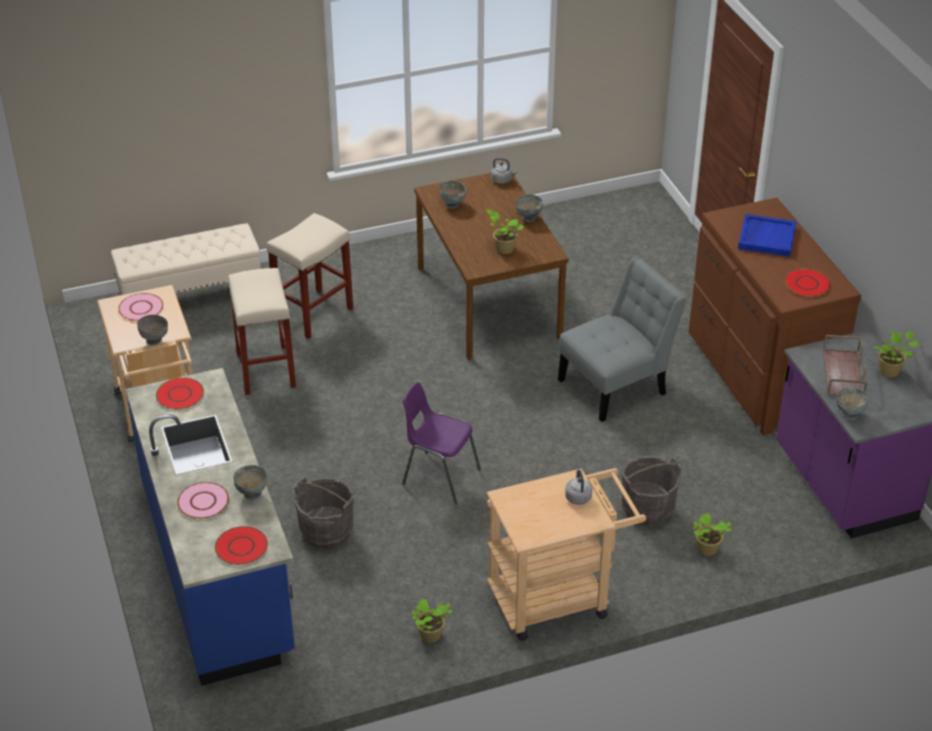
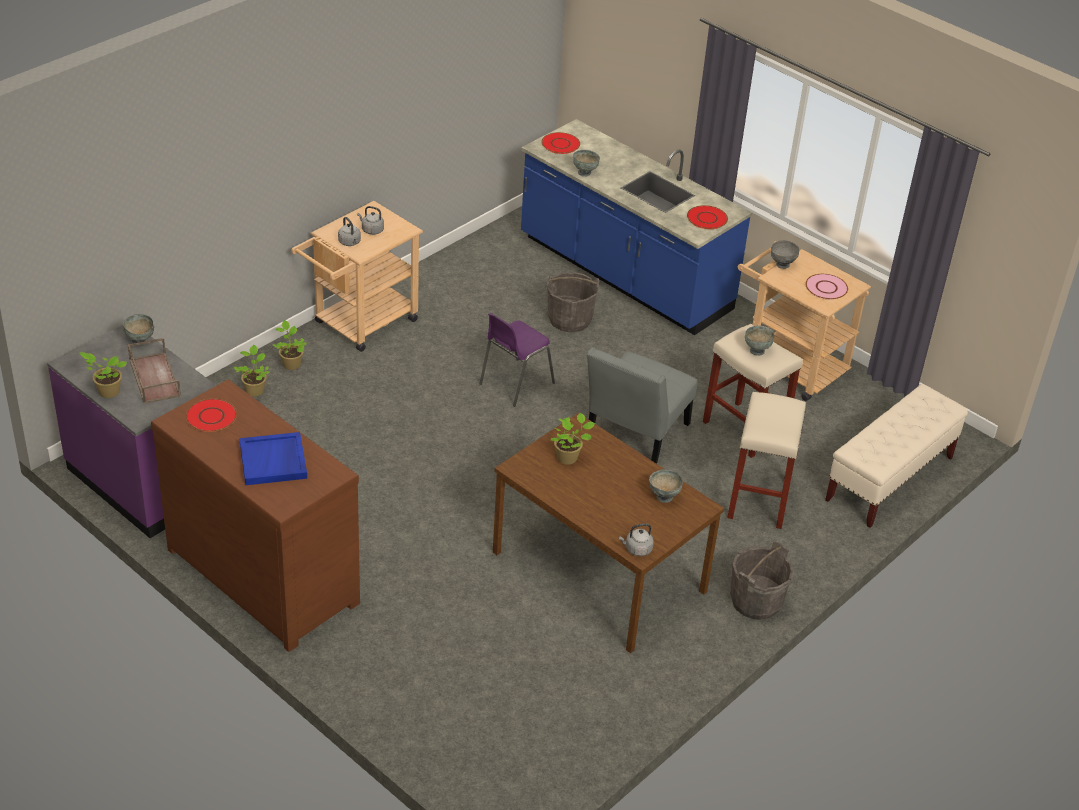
camera: 150 degrees right, 0 degrees up
pink plate [177,482,229,519] -> none
purple chair [402,382,481,504] -> purple chair turned 135 degrees clockwise [479,313,555,407]
potted plant [412,599,453,643] -> potted plant moved to [273,320,307,370]
grey bowl [515,194,543,222] -> grey bowl moved to [745,326,775,356]
grey chair [558,257,687,422] -> grey chair moved to [587,347,697,464]
grey bucket [621,456,682,527] -> grey bucket moved to [730,541,793,620]
none -> grey kettle [357,206,384,235]

